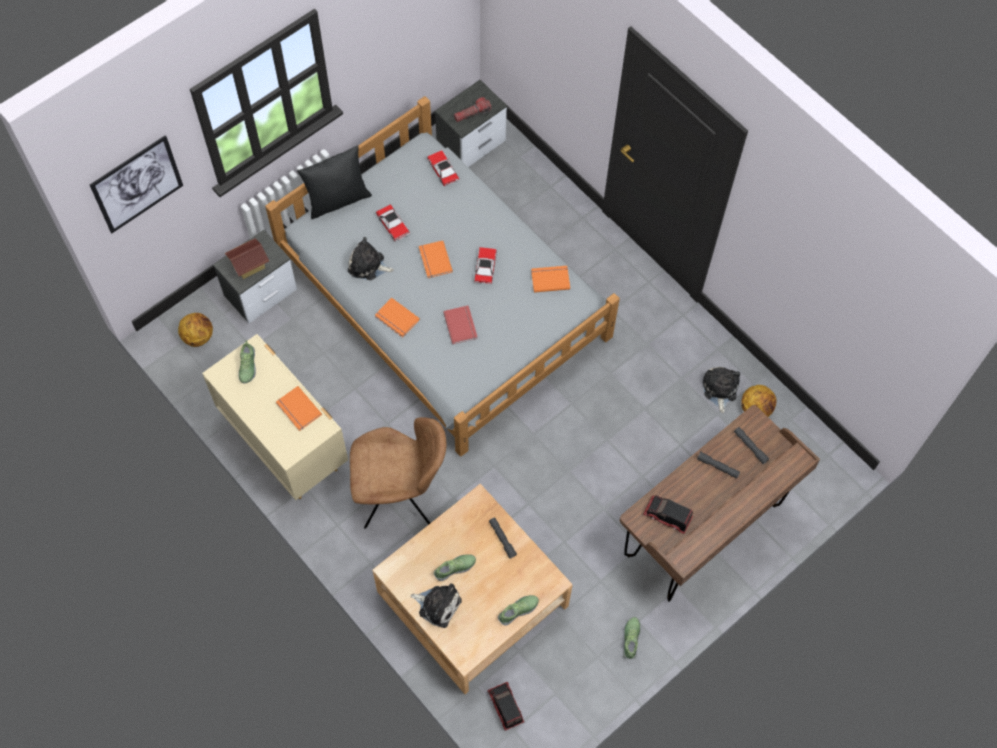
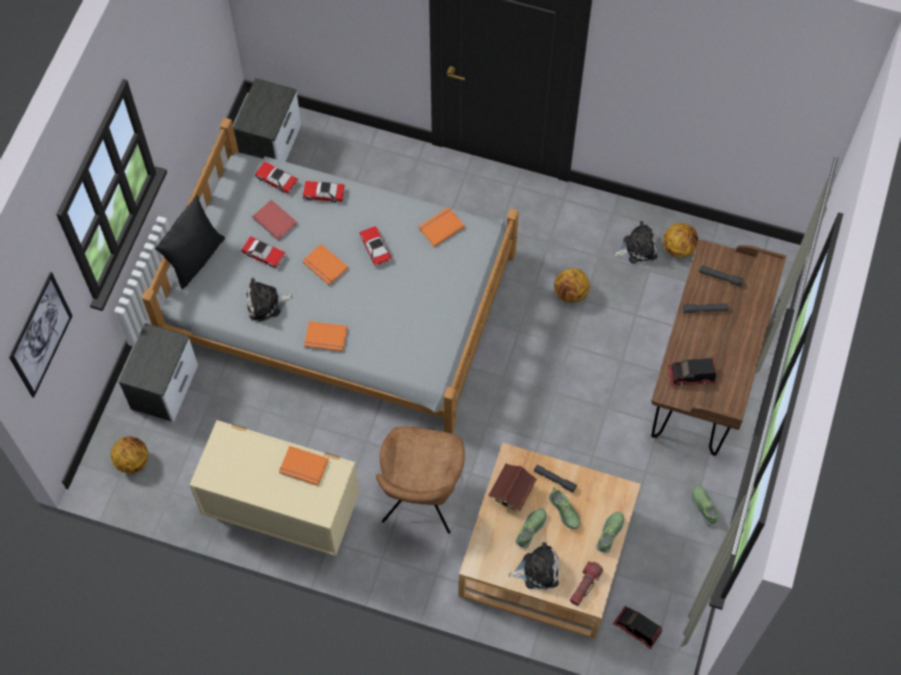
camera: 30 degrees left, 0 degrees up
toy house [225,238,269,279] -> toy house moved to [488,464,537,511]
shoe [238,340,256,384] -> shoe moved to [549,487,580,529]
brown chair [350,417,446,529] -> brown chair turned 135 degrees clockwise [376,426,465,534]
red book [443,305,478,344] -> red book moved to [252,200,297,241]
flashlight [454,97,491,122] -> flashlight moved to [570,561,603,606]
plush toy [703,367,740,413] -> plush toy turned 105 degrees clockwise [613,221,658,264]
none -> toy car [302,180,345,202]
none -> basketball [554,268,590,302]

